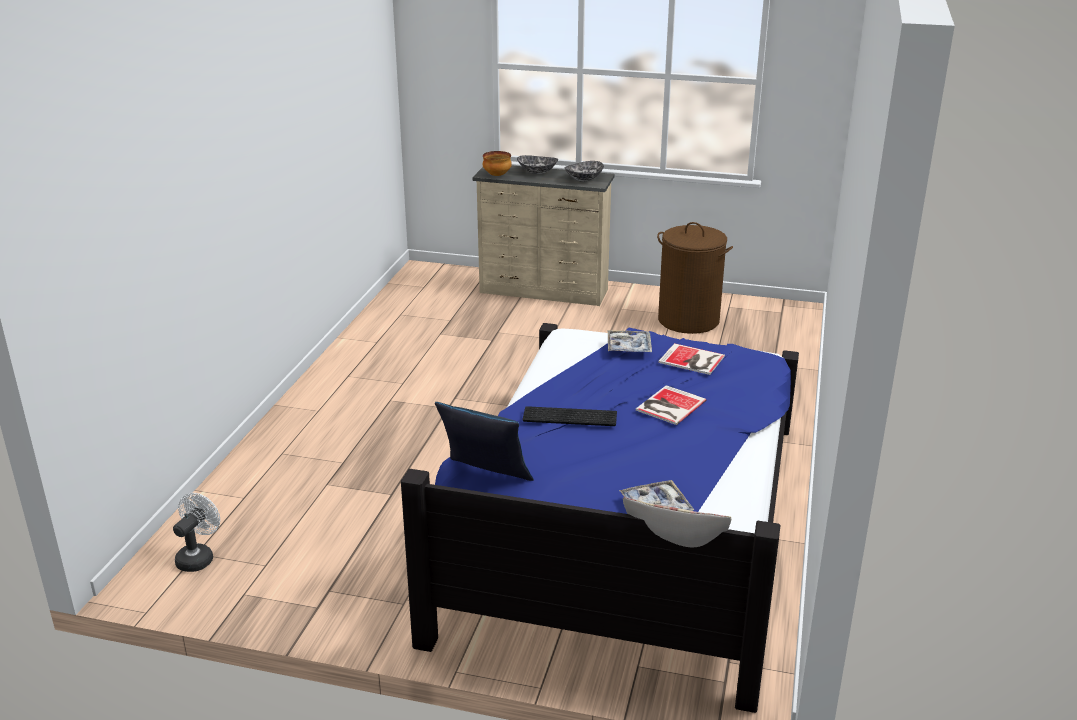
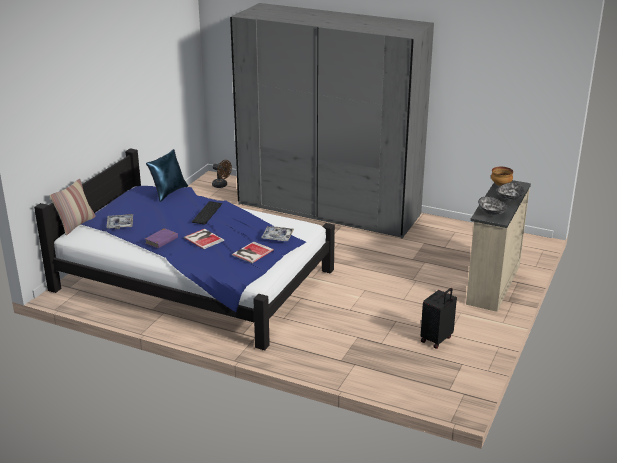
camera: 100 degrees right, 0 degrees up
white fan [173,493,220,572] -> brown fan [212,160,232,188]
brown laundry basket [657,222,733,334] -> black suitcase [421,288,457,349]
none -> purple book [145,228,178,248]
none -> grey wardrobe [230,3,434,239]

